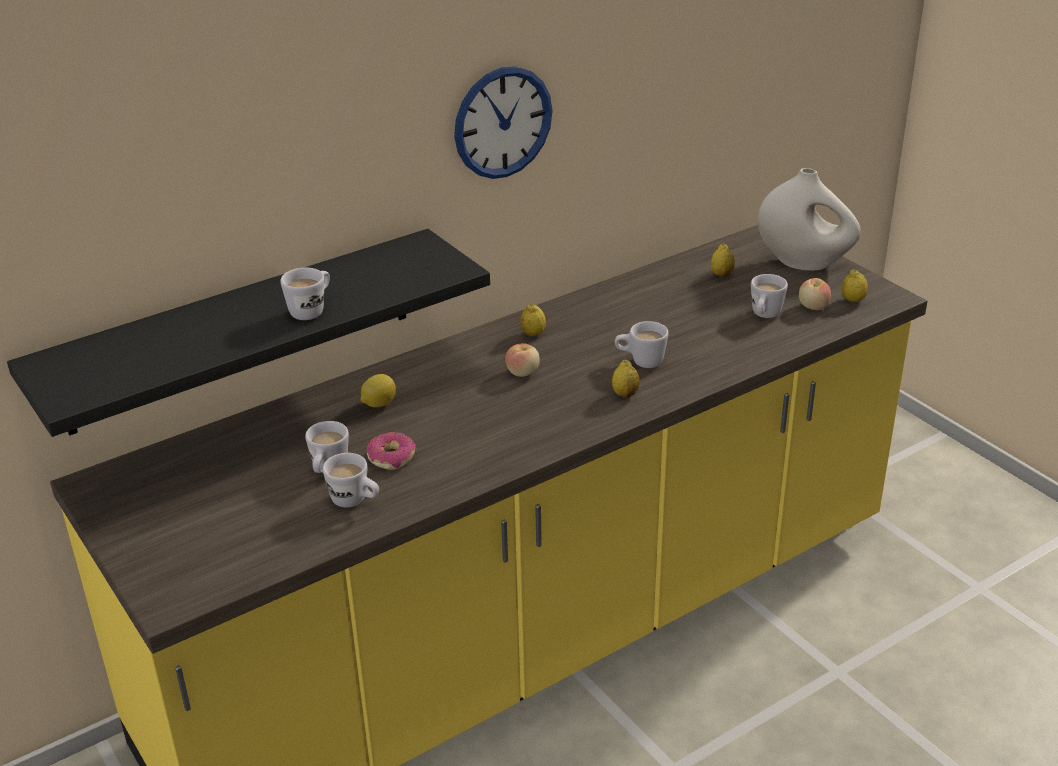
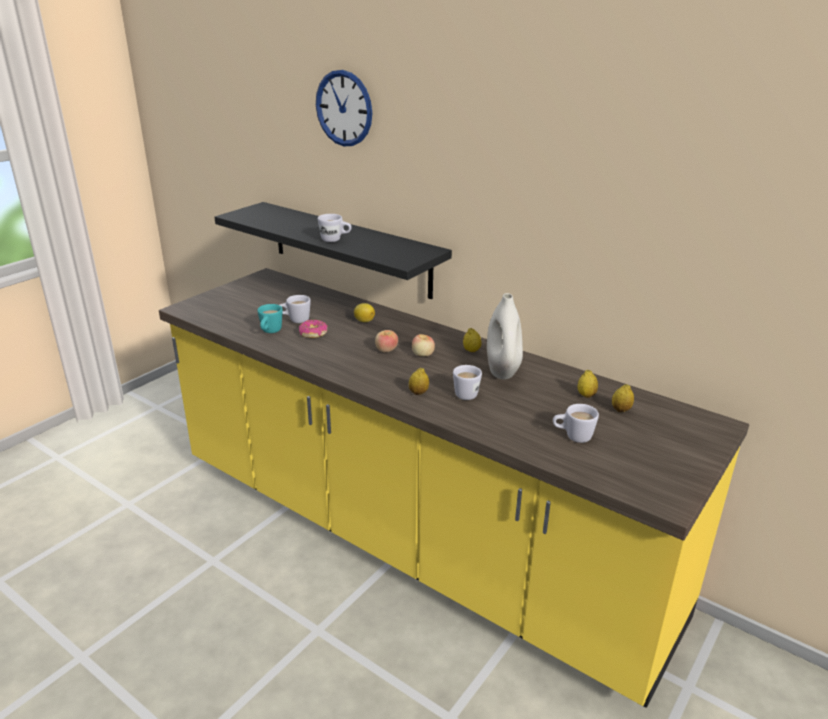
camera: 70 degrees right, 5 degrees down
white mug [323,453,379,508] -> turquoise mug [257,304,283,333]
wall clock [454,66,552,179] -> wall clock moved to [316,70,372,146]
white vase [758,168,861,271] -> white vase moved to [487,293,523,379]
apple [799,278,831,310] -> apple moved to [375,330,398,352]
lemon [842,269,868,302] -> lemon moved to [577,370,598,398]

